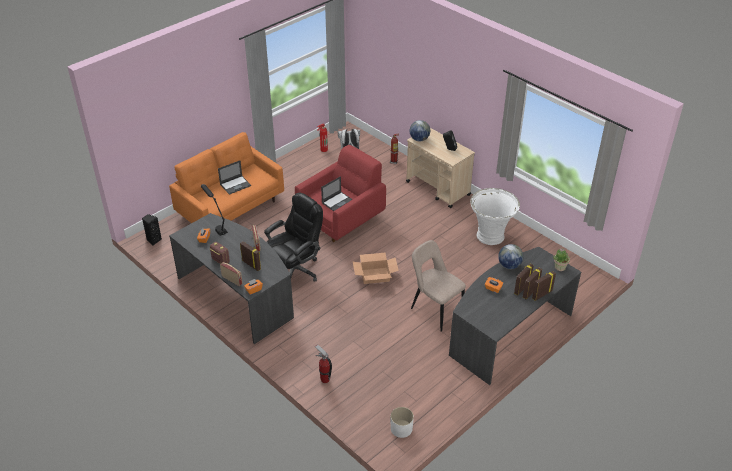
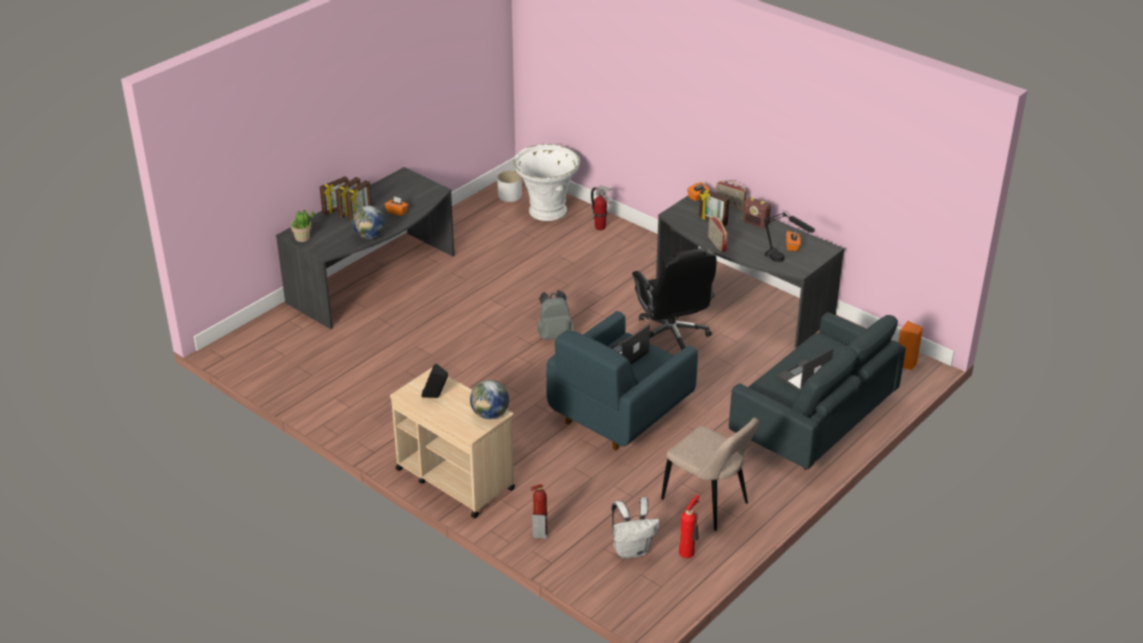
camera: 175 degrees right, 5 degrees down
black speaker [142,214,162,246] -> orange speaker [898,321,923,370]
orange sofa [169,132,284,223] -> grey sofa [729,312,906,470]
black office chair [264,193,323,281] -> black office chair turned 60 degrees counterclockwise [632,248,717,351]
red armchair [295,145,386,242] -> blue armchair [546,311,698,450]
cardboard box [353,253,399,284] -> grey backpack [537,290,573,340]
beige chair [411,240,466,332] -> beige chair moved to [661,417,759,531]
white planter [470,188,520,245] -> white planter moved to [513,144,580,221]

